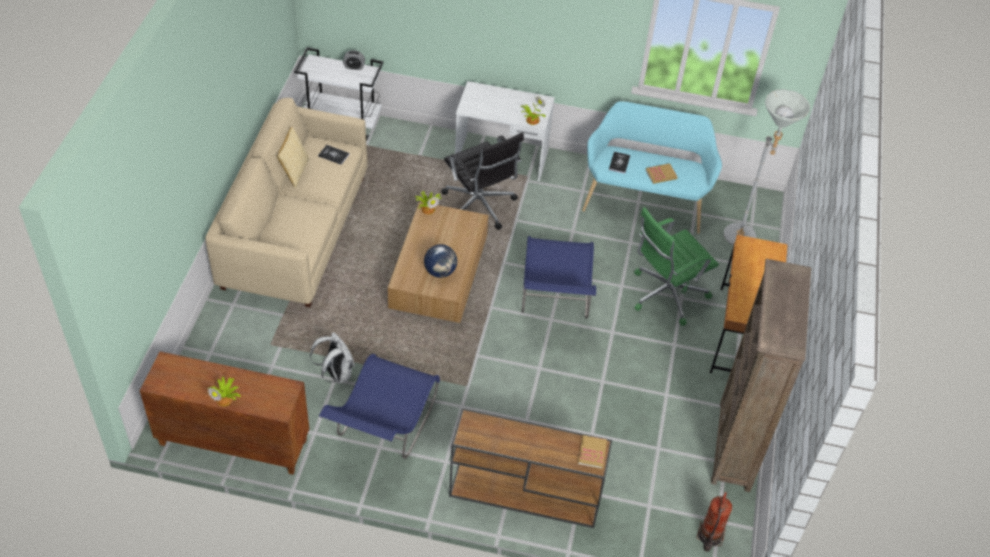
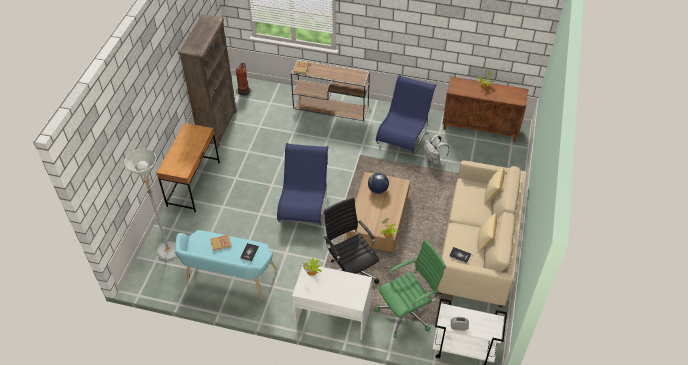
camera: 175 degrees left, 0 degrees up
green office chair [634,207,719,326] -> green office chair moved to [375,240,446,338]
none -> pillow [484,167,504,205]

